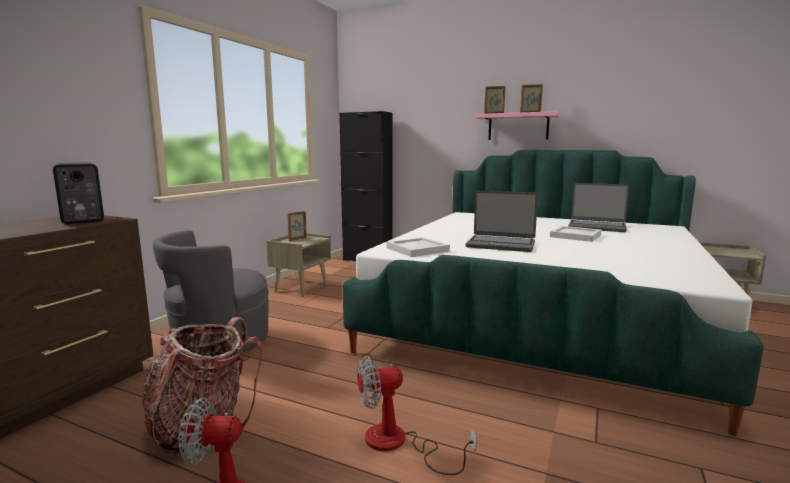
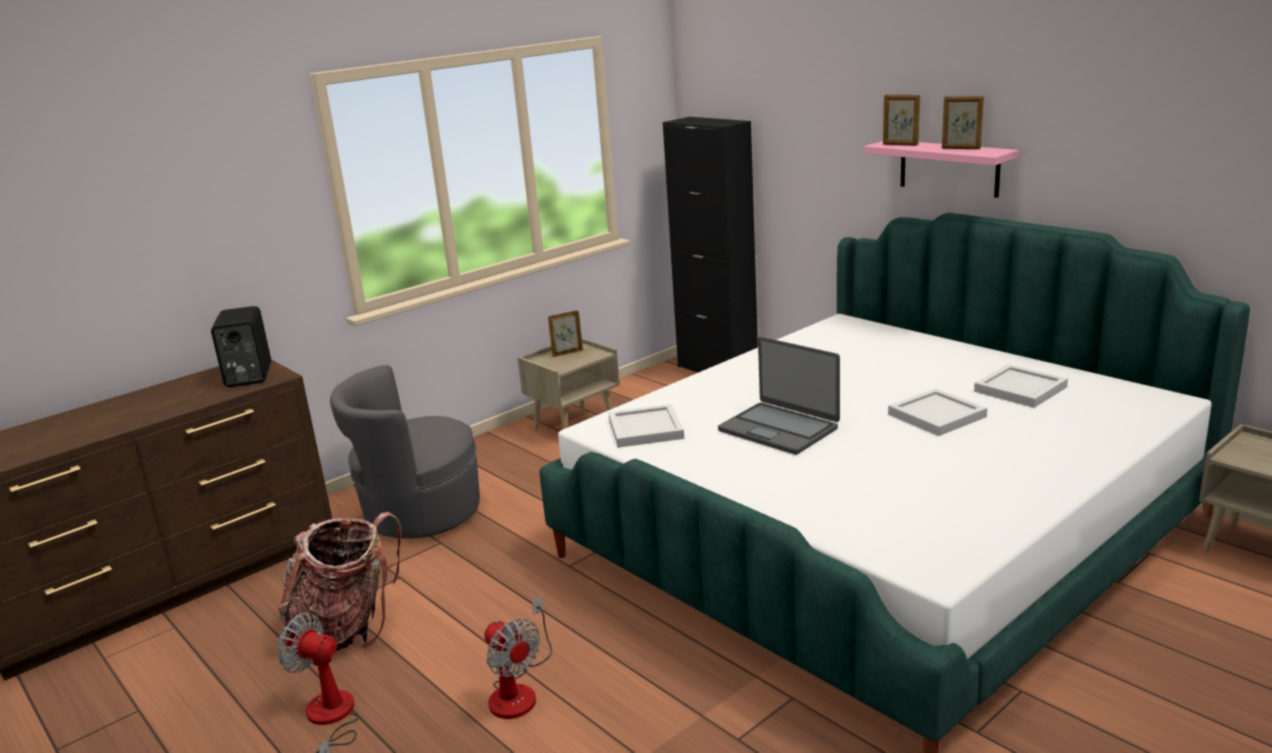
camera: 25 degrees right, 10 degrees up
fan [357,355,477,475] -> fan turned 135 degrees counterclockwise [484,596,552,719]
laptop [568,183,629,232] -> white tray [974,364,1068,408]

